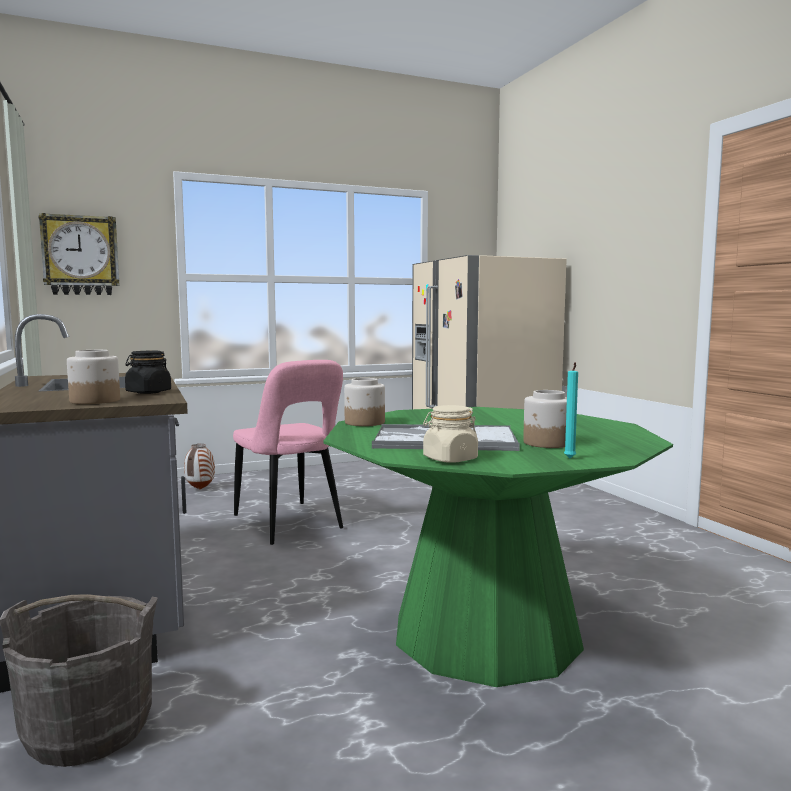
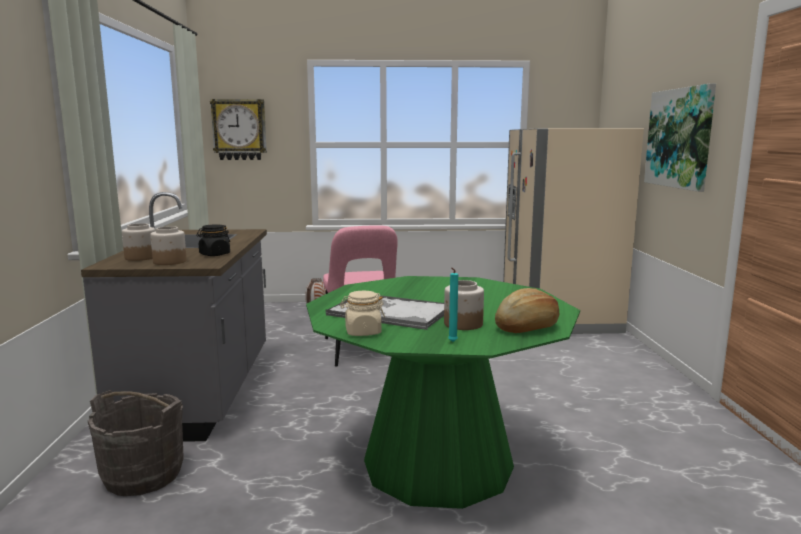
camera: 20 degrees right, 5 degrees up
jar [344,378,385,426] -> jar moved to [122,223,155,261]
none -> bread [495,288,559,333]
none -> picture [644,83,716,192]

